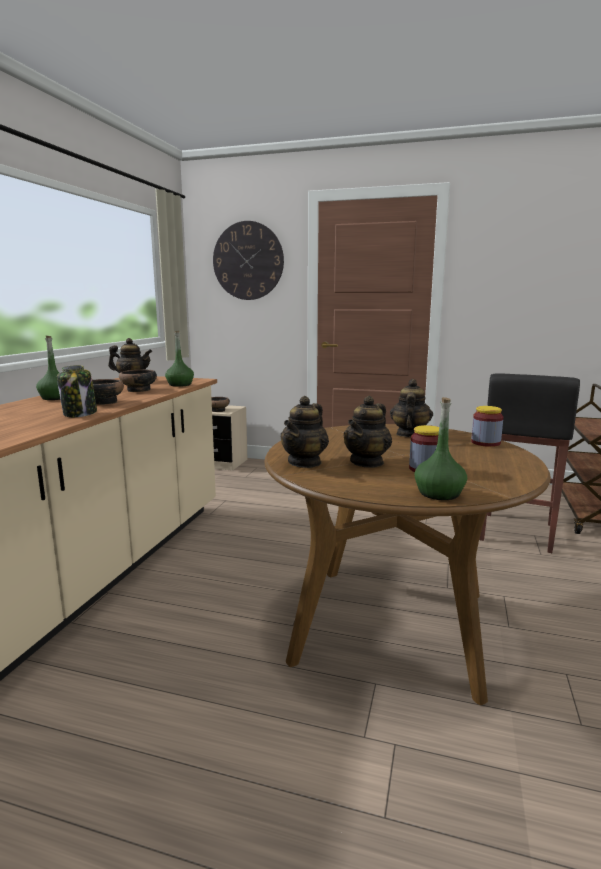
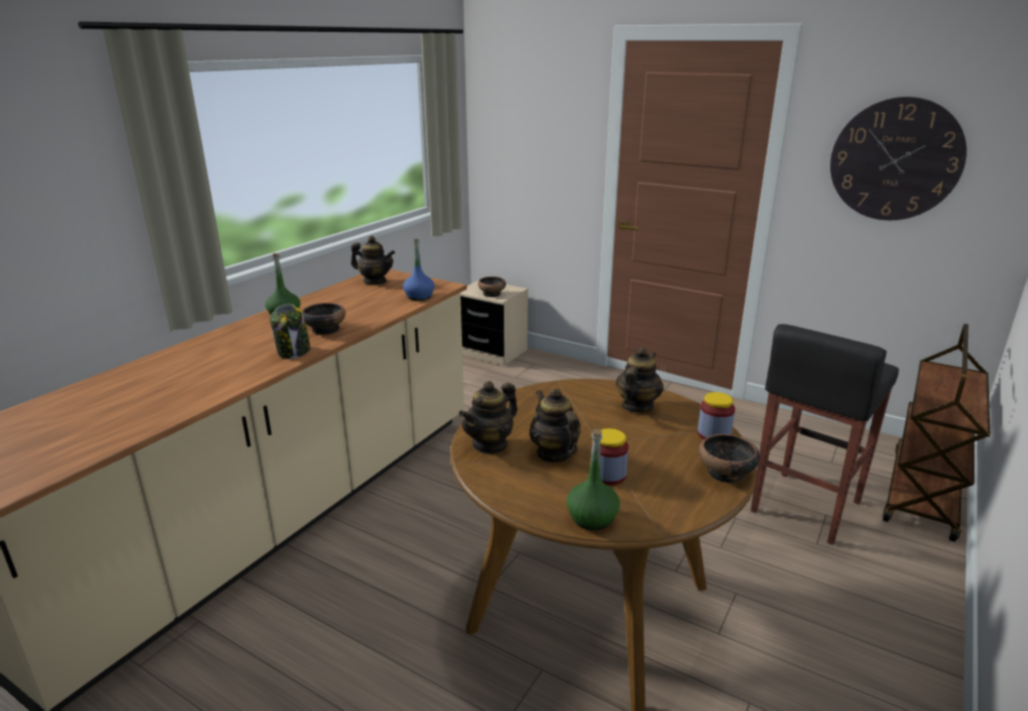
camera: 15 degrees right, 10 degrees up
bowl [119,369,157,392] -> bowl moved to [699,434,760,483]
green bottle [165,331,194,387] -> blue bottle [403,239,435,301]
wall clock [213,221,284,300] -> wall clock moved to [830,97,967,220]
teapot [343,396,392,468] -> teapot turned 105 degrees clockwise [529,388,581,463]

